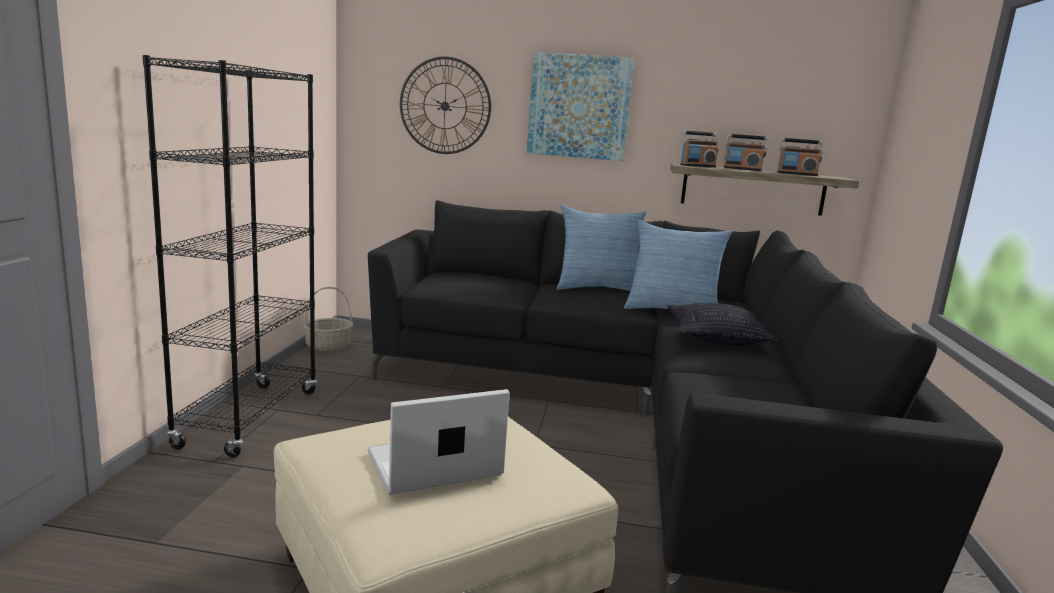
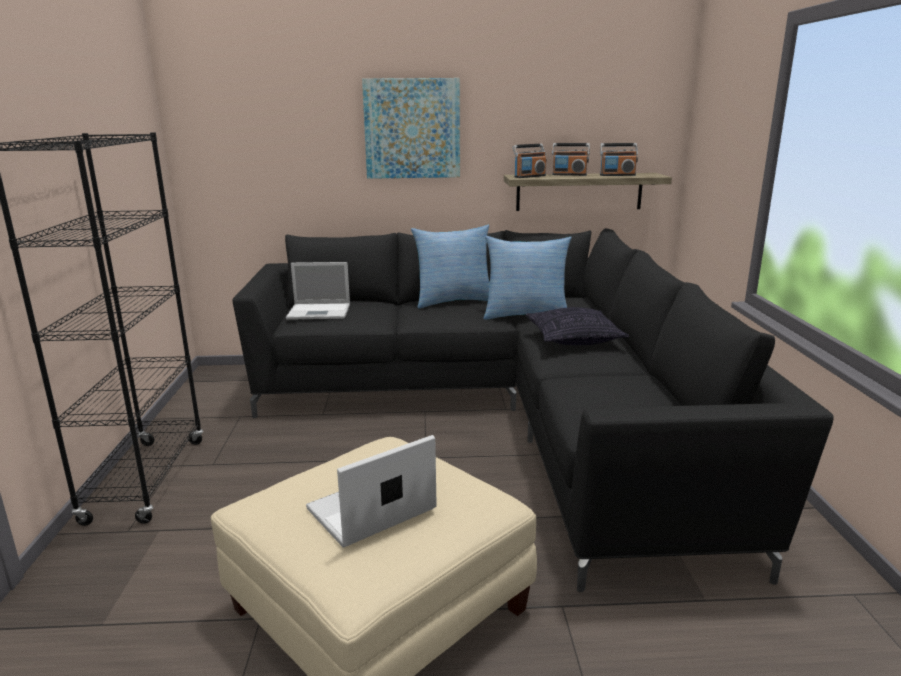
camera: 10 degrees left, 5 degrees up
basket [304,287,353,351] -> none
wall clock [400,57,491,154] -> none
none -> laptop [286,262,350,320]

